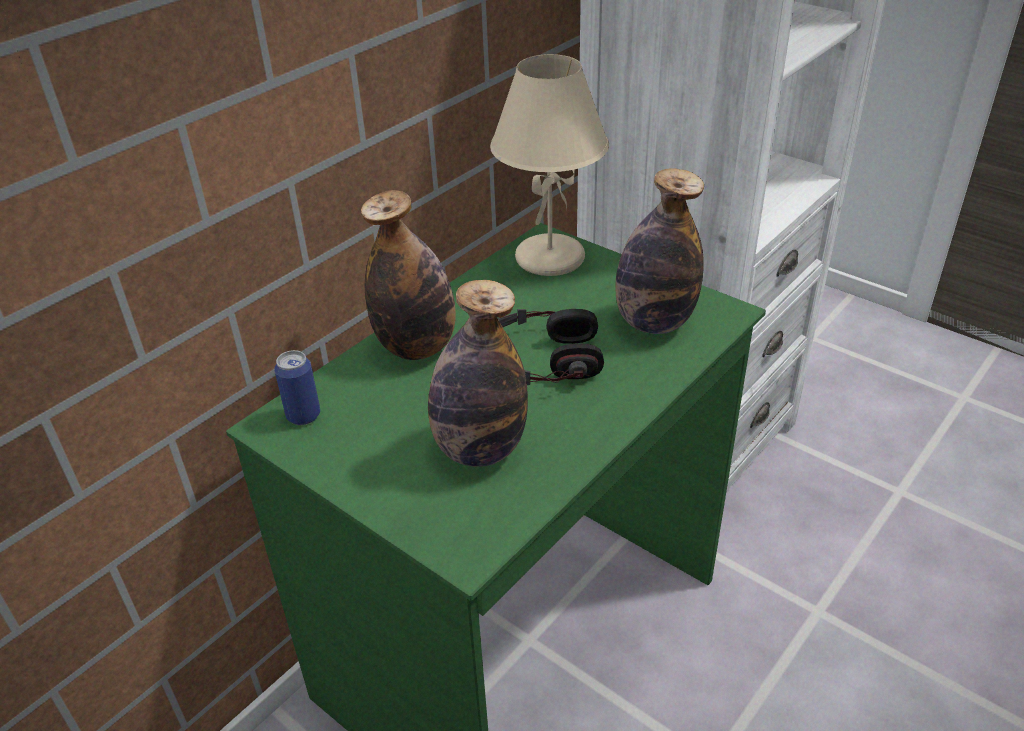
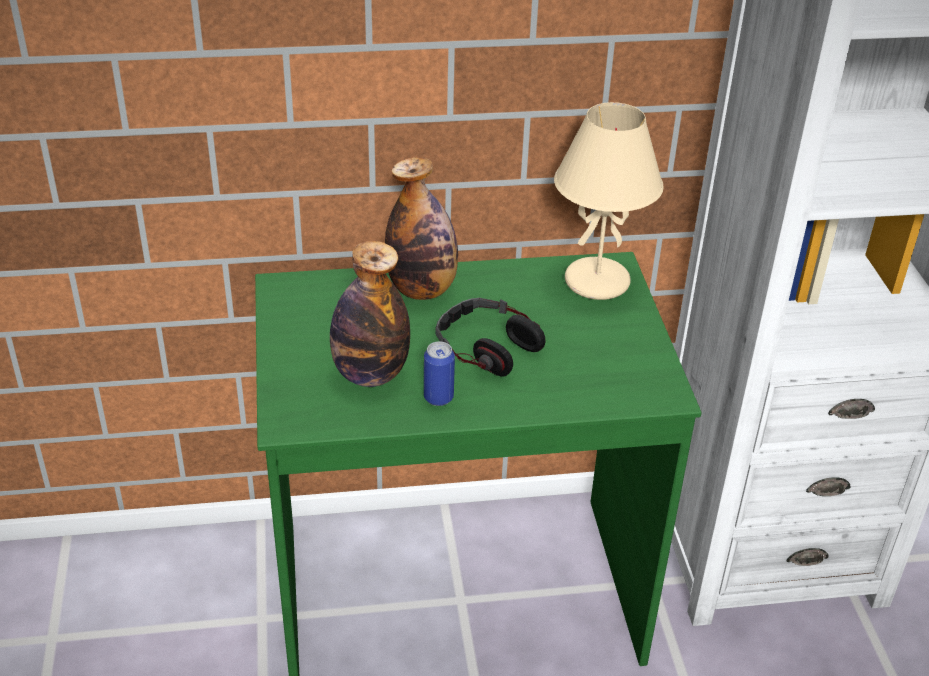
camera: 40 degrees right, 0 degrees up
can [274,350,320,425] -> can moved to [424,341,455,406]
bottle [615,168,704,334] -> none

